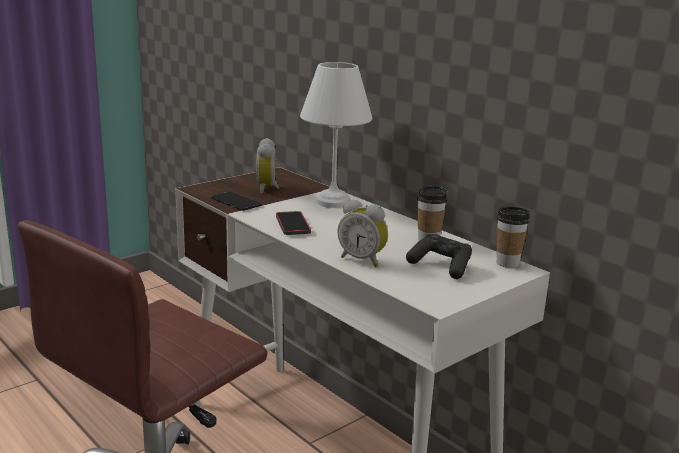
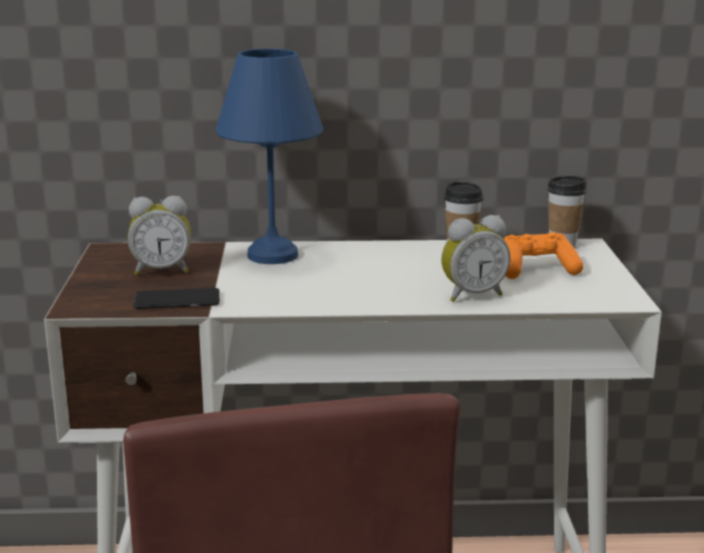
camera: 50 degrees left, 0 degrees up
alarm clock [256,138,279,193] -> alarm clock turned 45 degrees counterclockwise [127,196,191,275]
phone [276,211,311,235] -> none
white table lamp [300,62,372,208] -> blue table lamp [216,49,323,264]
black game controller [406,234,472,279] -> orange game controller [504,232,583,279]

